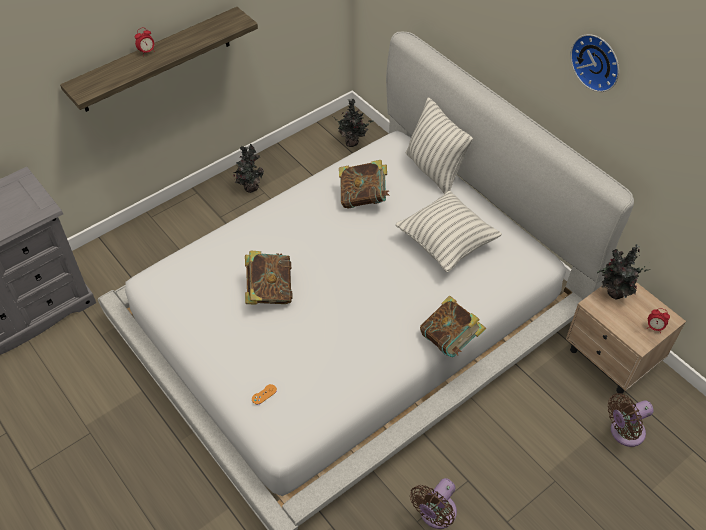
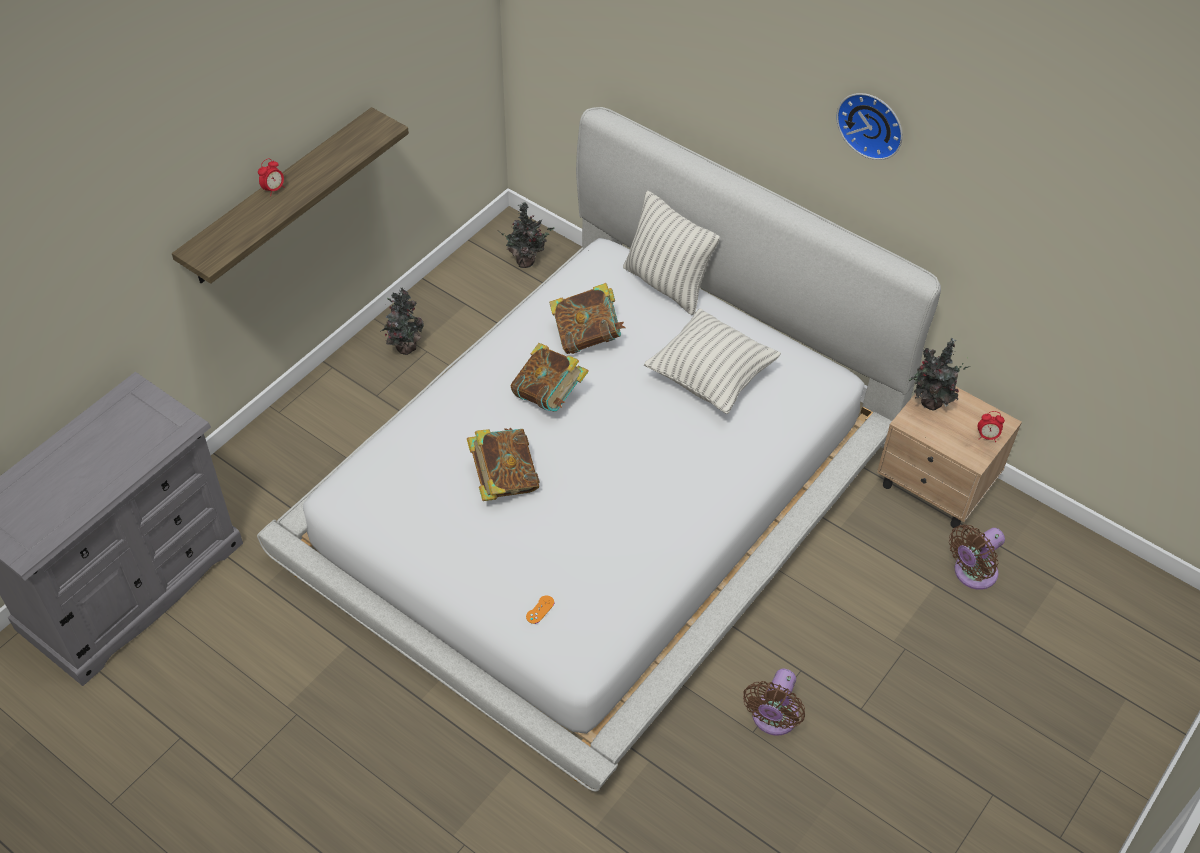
camera: 15 degrees left, 0 degrees up
book [420,295,486,357] -> book moved to [511,343,589,412]

